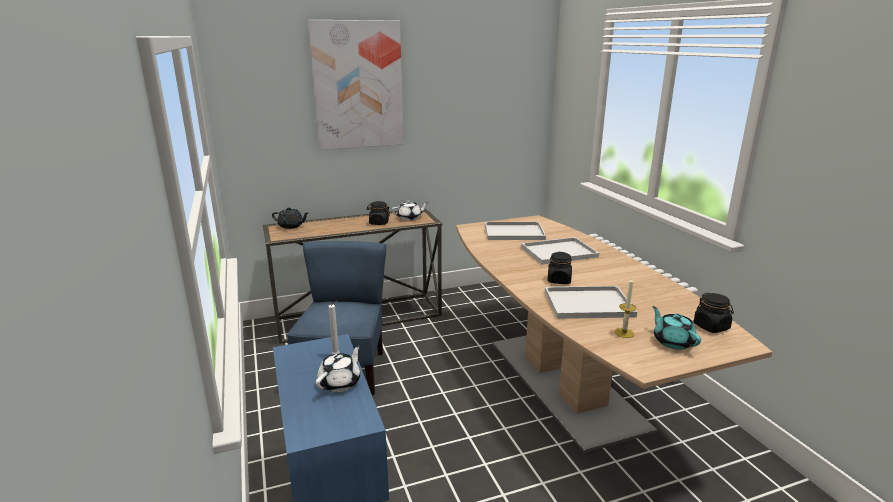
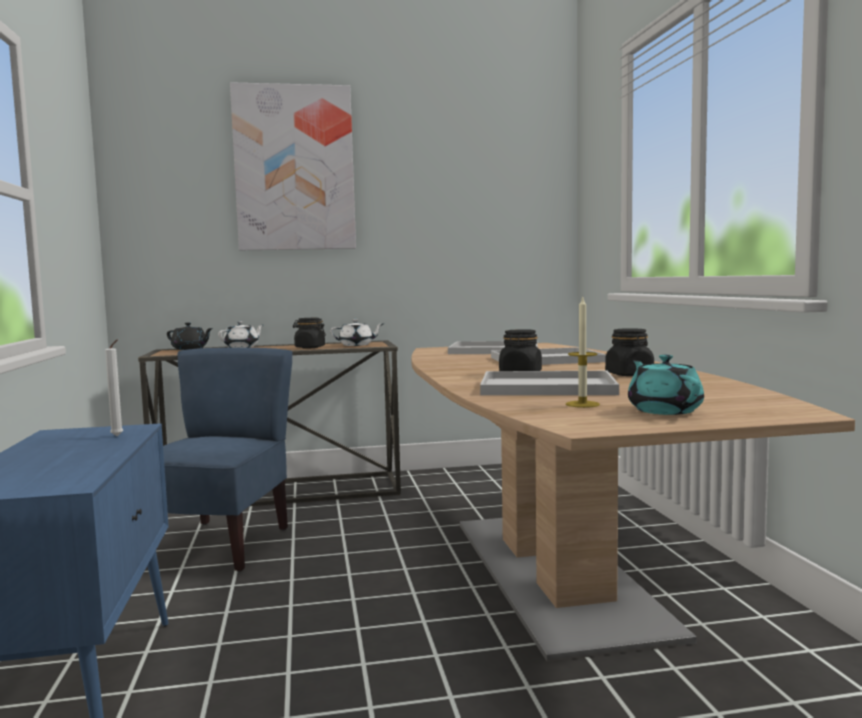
camera: 10 degrees right, 15 degrees down
white teapot [316,345,361,392] -> white teapot moved to [218,321,263,348]
black jar [694,293,734,333] -> black jar moved to [605,328,654,376]

